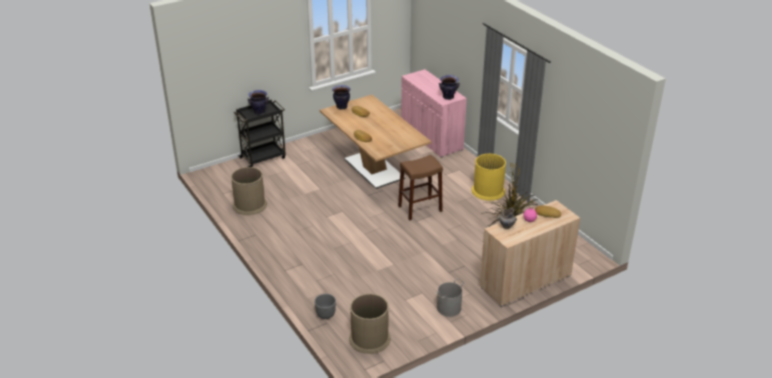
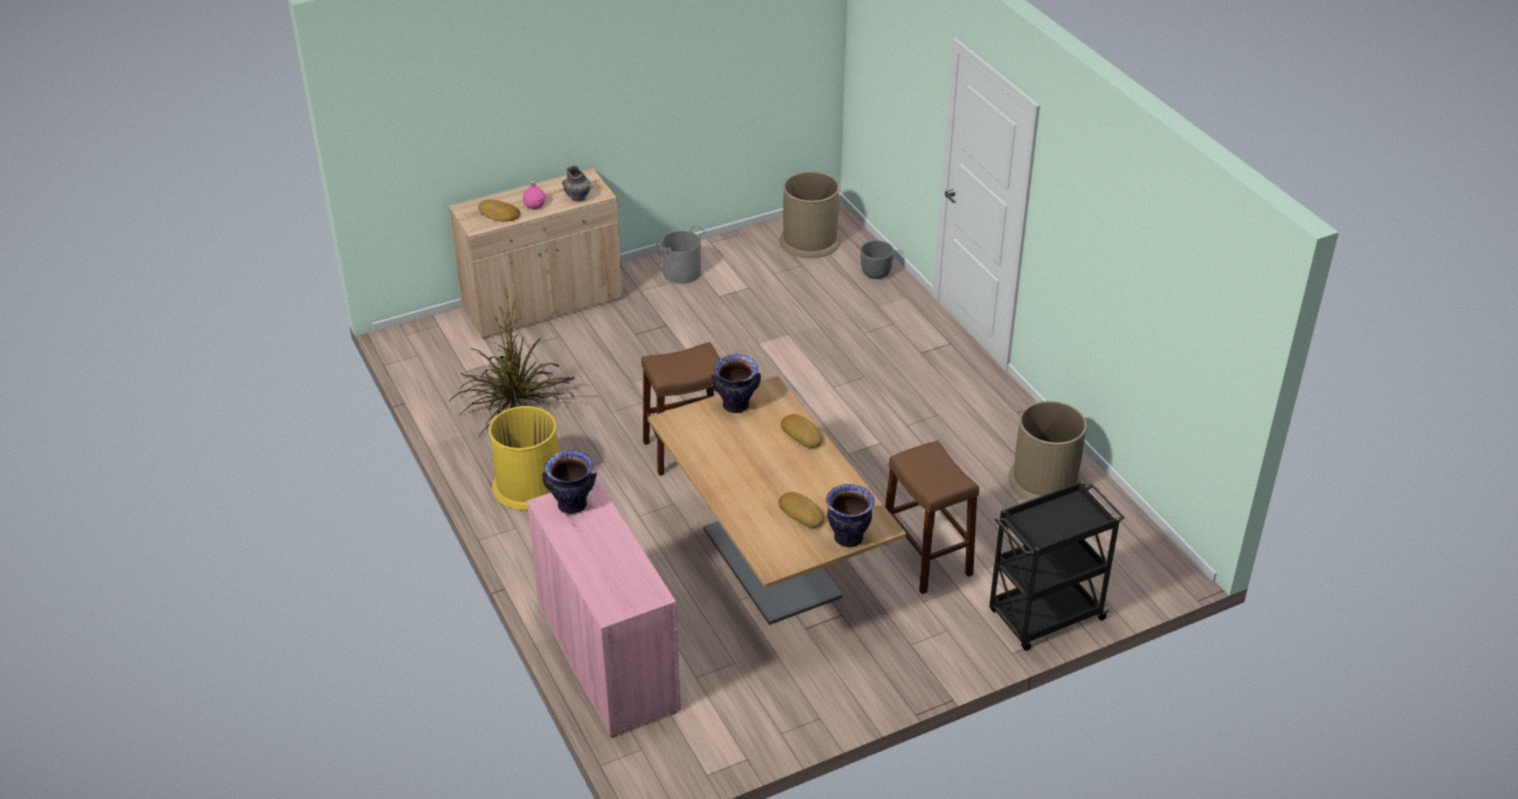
camera: 175 degrees left, 5 degrees up
vase [248,90,269,115] -> vase moved to [711,354,761,413]
none -> brown stool [883,440,979,594]

